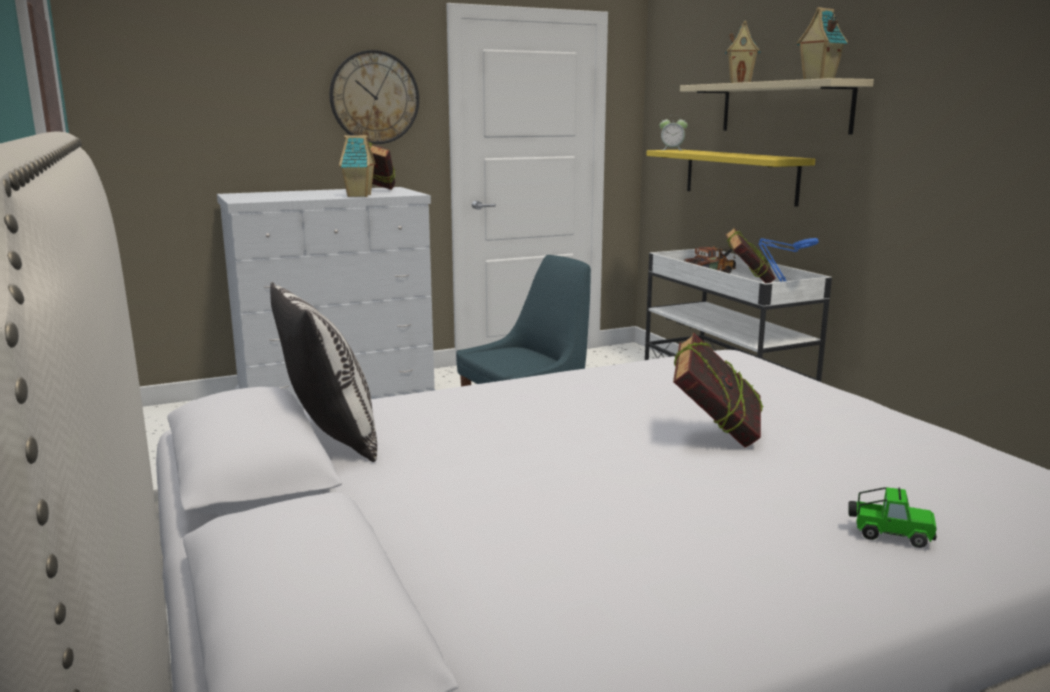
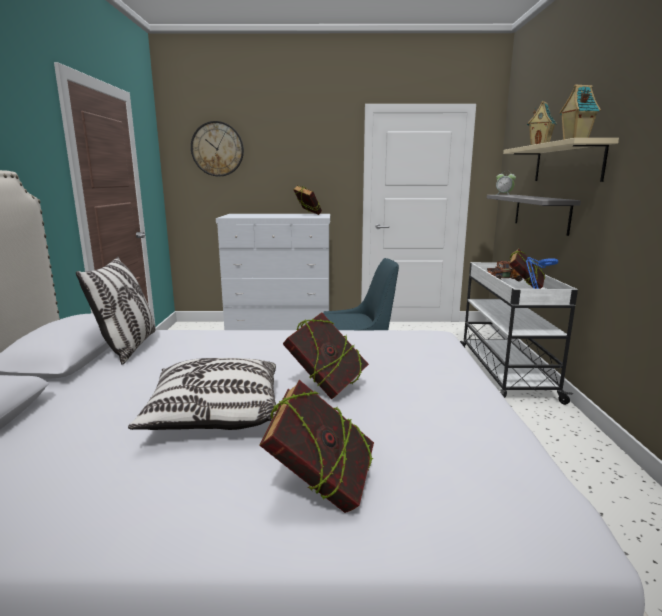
camera: 25 degrees right, 0 degrees up
wall clock [329,50,419,144] -> wall clock moved to [191,121,244,177]
toy house [339,135,376,197] -> none
yellow shelf [646,150,815,207] -> grey shelf [487,195,581,236]
toy car [849,487,937,548] -> book [259,380,374,513]
none -> pillow [128,358,276,430]

